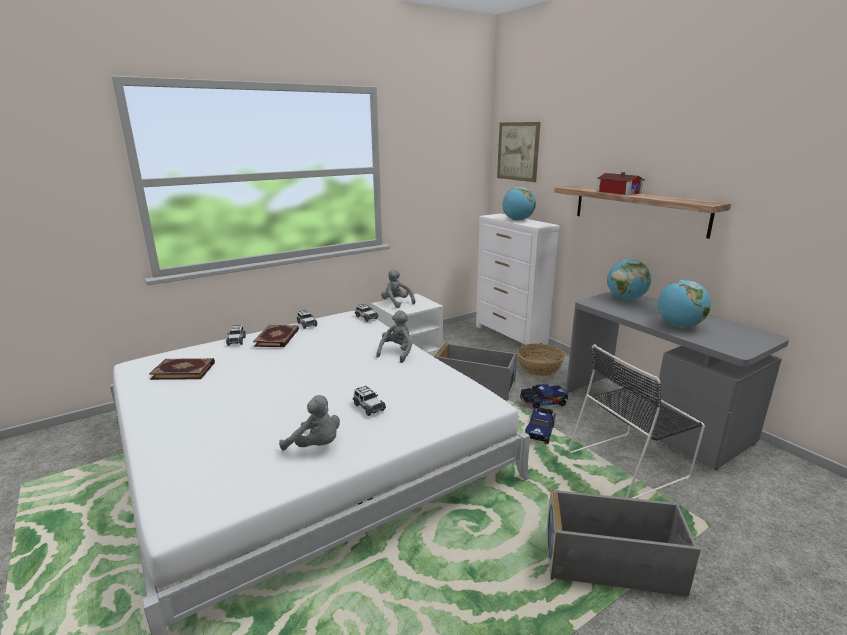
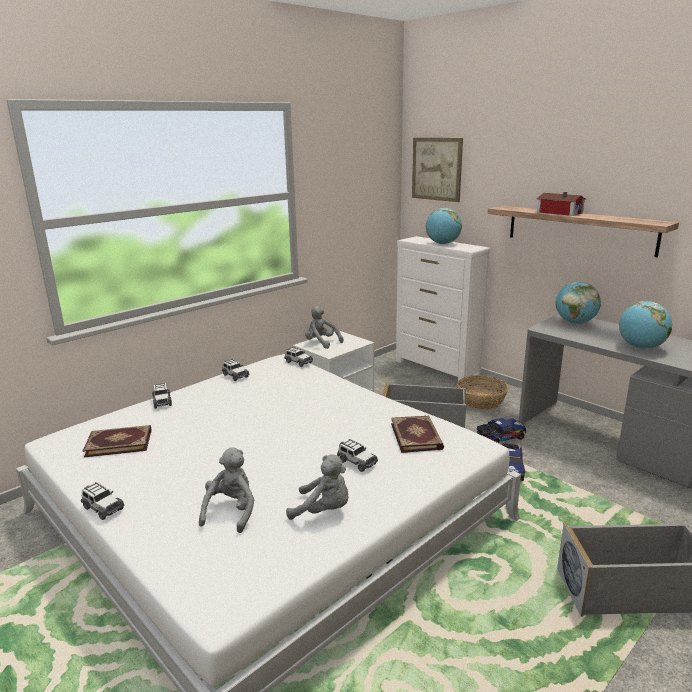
camera: 10 degrees left, 0 degrees up
book [253,325,299,347] -> book moved to [391,415,444,453]
grey plush toy [376,310,412,363] -> grey plush toy moved to [199,447,254,533]
black chair [568,344,705,499] -> none
none -> toy car [81,482,125,520]

